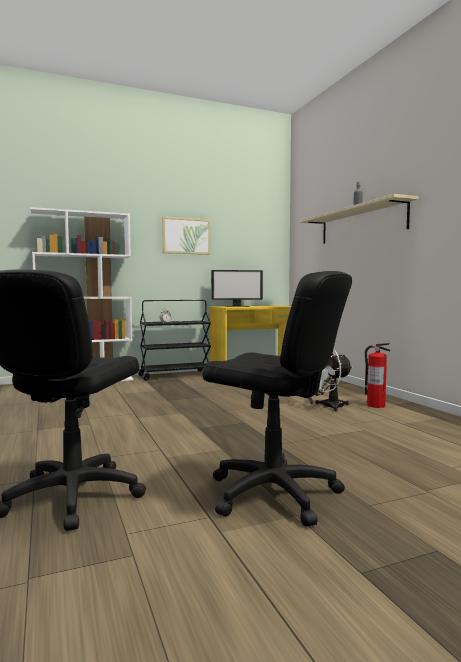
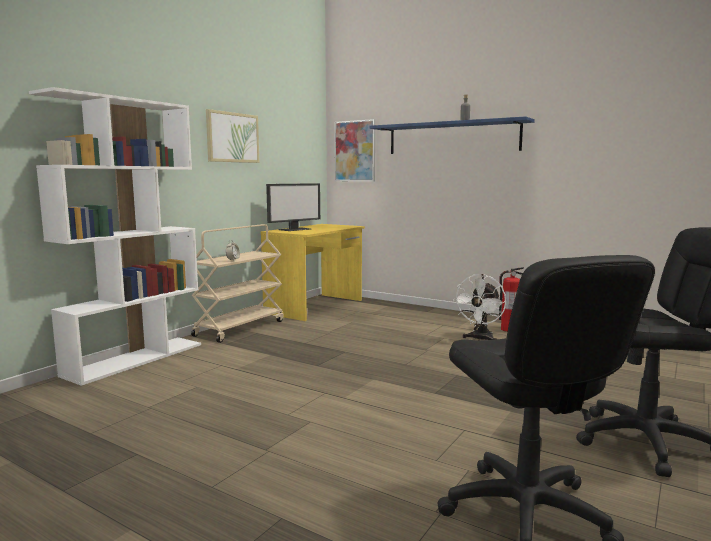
camera: 35 degrees left, 5 degrees up
black cart [138,300,211,381] -> beige cart [191,224,284,343]
beige shelf [300,194,419,244] -> blue shelf [370,116,535,154]
none -> picture [335,119,375,182]

